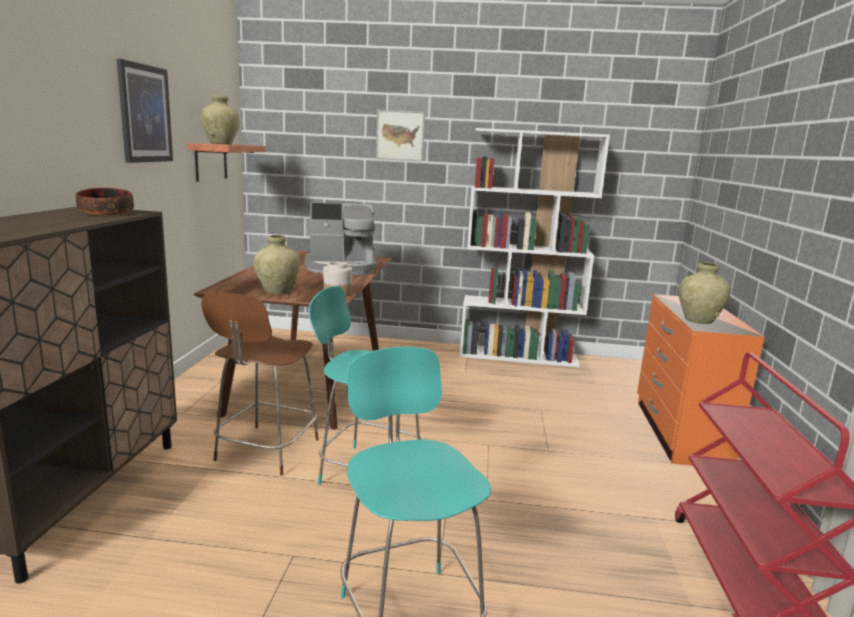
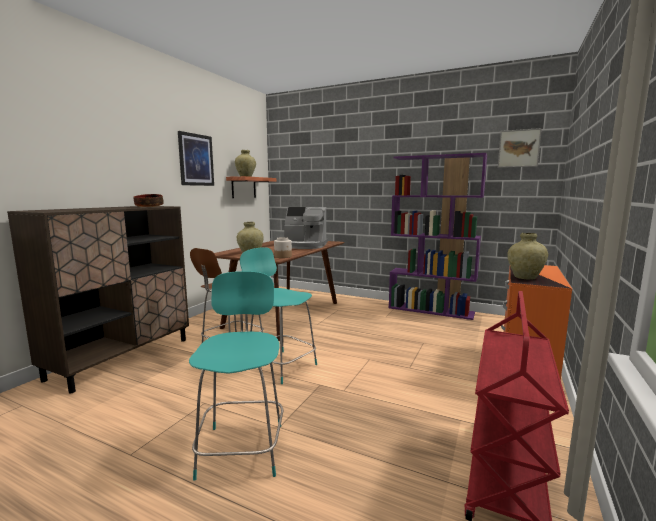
camera: 20 degrees right, 5 degrees down
picture [376,110,425,162] -> picture moved to [498,128,542,168]
white bookcase [460,128,610,367] -> purple bookcase [389,153,487,320]

